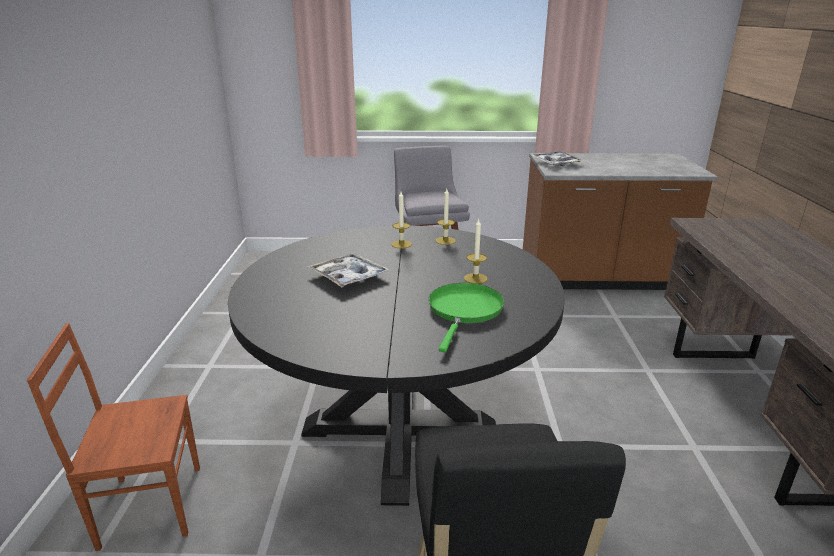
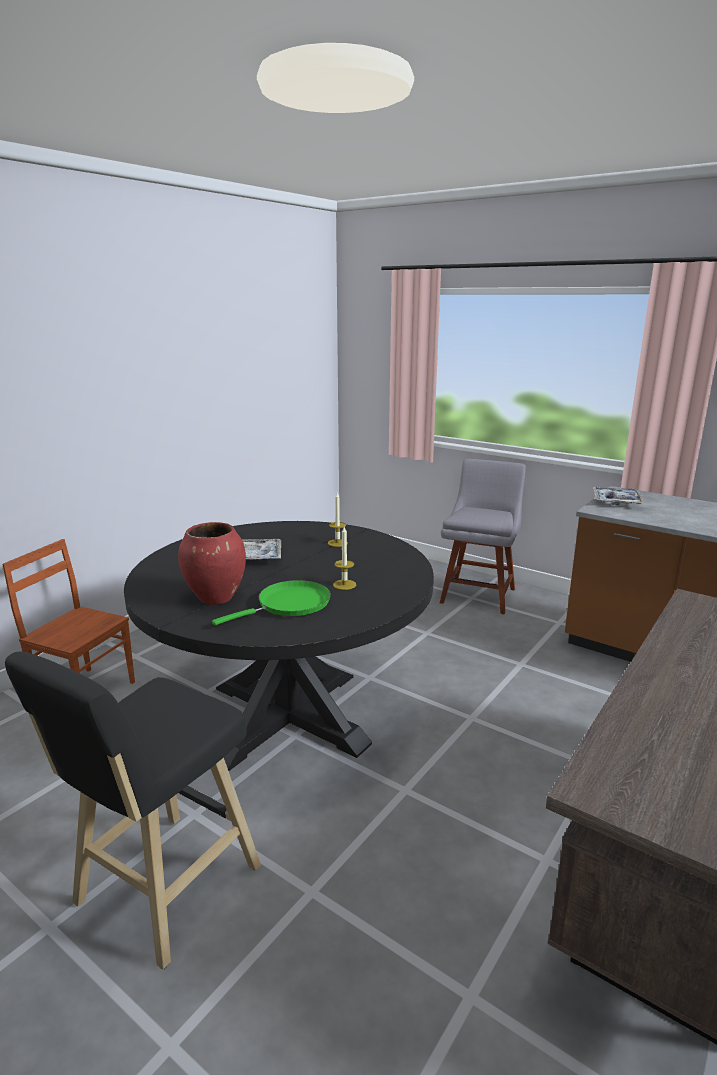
camera: 35 degrees right, 5 degrees down
candle [435,189,456,245] -> none
none -> red vase [178,522,246,605]

